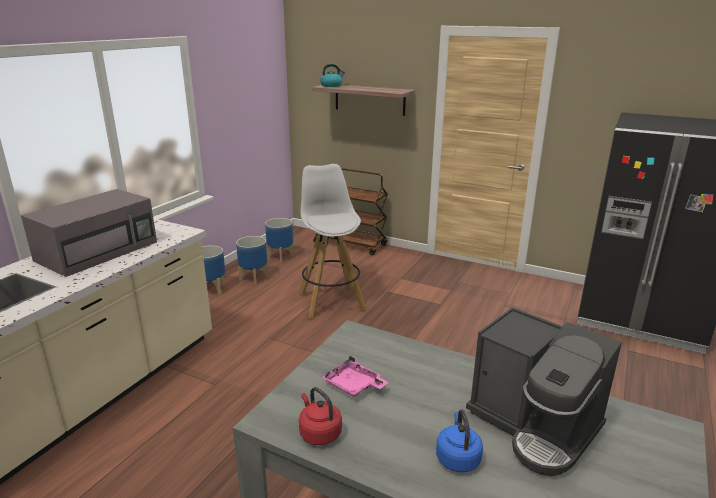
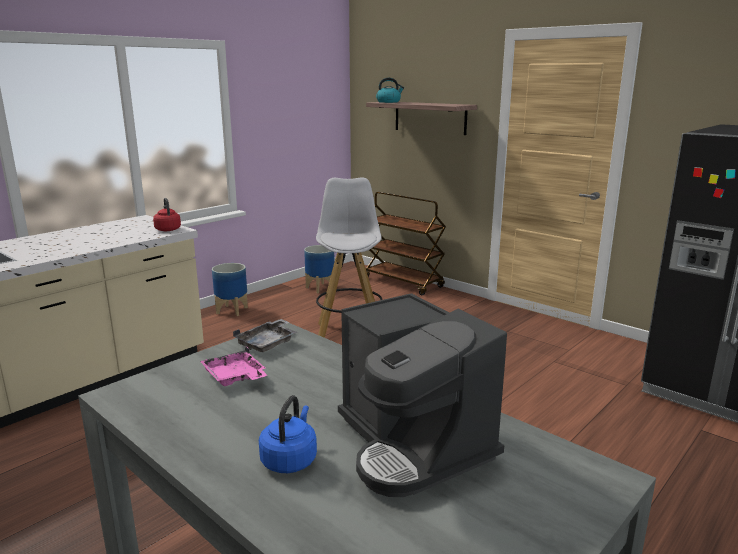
camera: 15 degrees right, 5 degrees down
grey microwave [21,189,157,277] -> none
planter [236,236,269,285] -> none
red kettle [299,387,342,445] -> red kettle moved to [153,198,181,231]
none -> grey tray [233,319,297,352]

